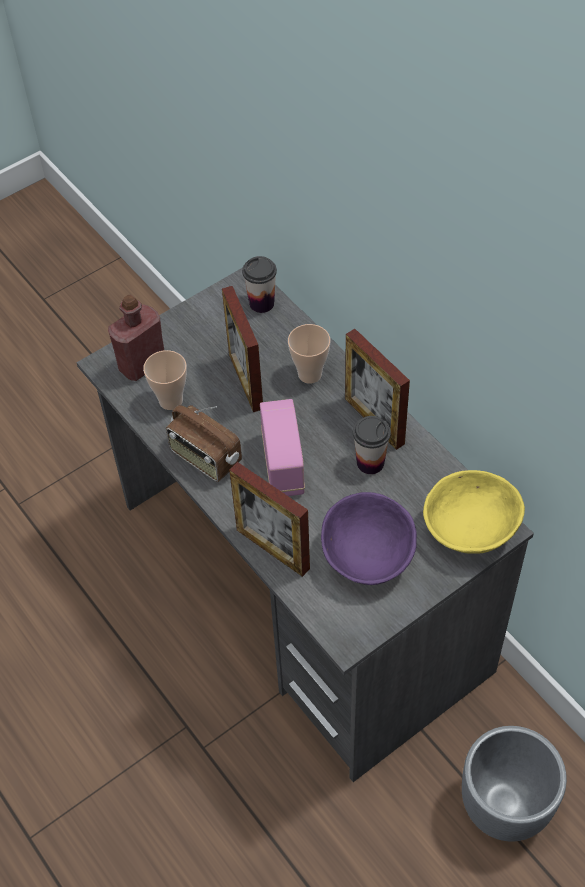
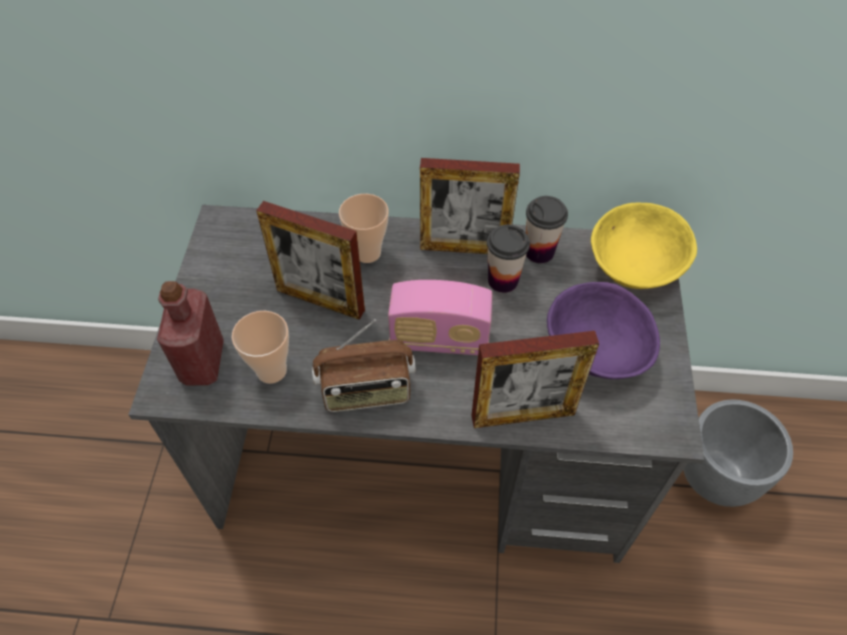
camera: 50 degrees left, 0 degrees up
cup [242,256,277,313] -> cup moved to [526,196,568,263]
radio [260,399,305,496] -> radio turned 150 degrees clockwise [388,280,492,355]

